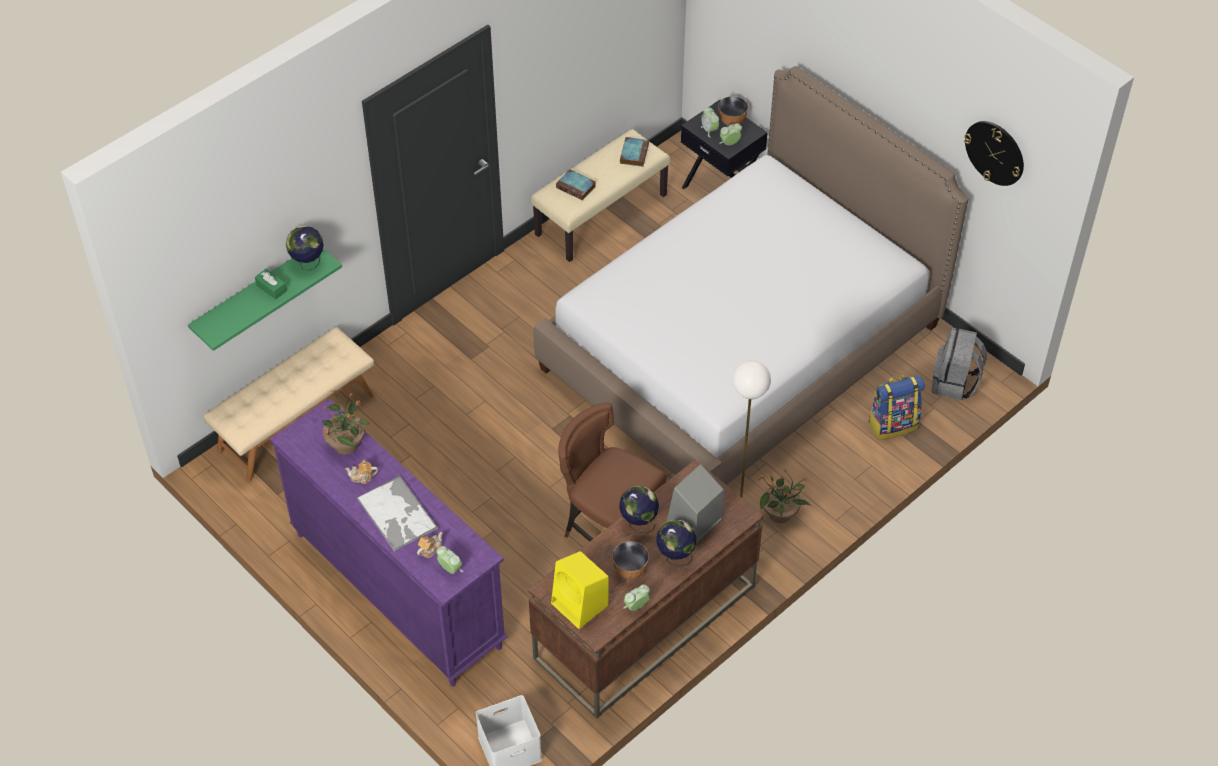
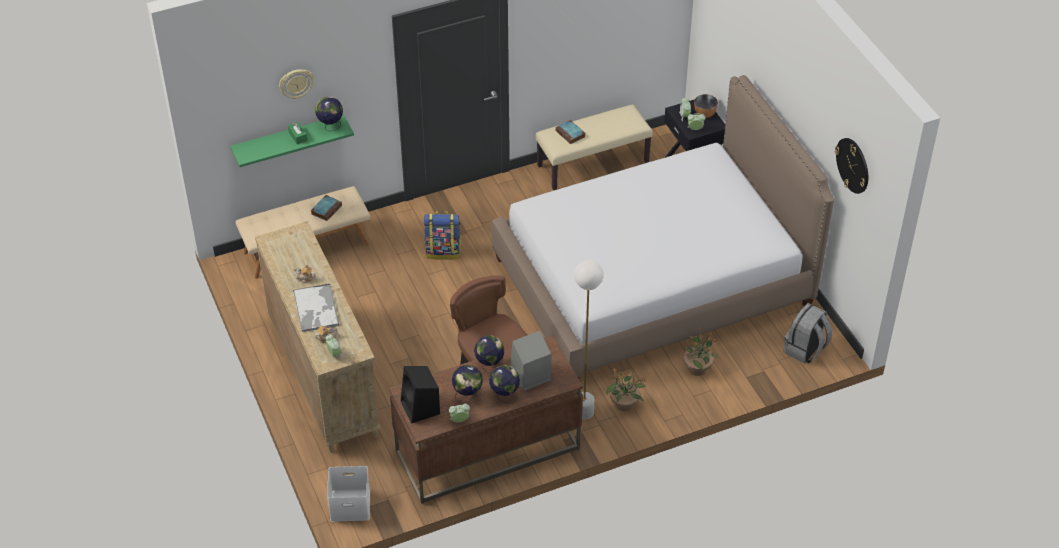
camera: 20 degrees right, 5 degrees down
purple dresser [270,398,508,687] -> beige dresser [255,221,381,453]
potted plant [322,390,370,455] -> potted plant moved to [684,327,718,376]
yellow speaker [551,551,609,629] -> black speaker [401,366,440,424]
bowl [612,541,649,579] -> globe [452,365,483,400]
book [620,137,649,167] -> book moved to [311,195,342,221]
backpack [868,375,925,440] -> backpack moved to [423,211,461,260]
none -> wall clock [279,69,314,99]

